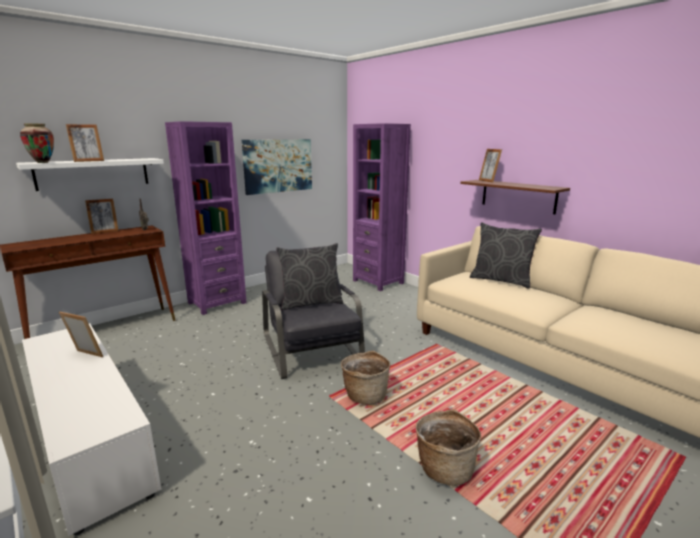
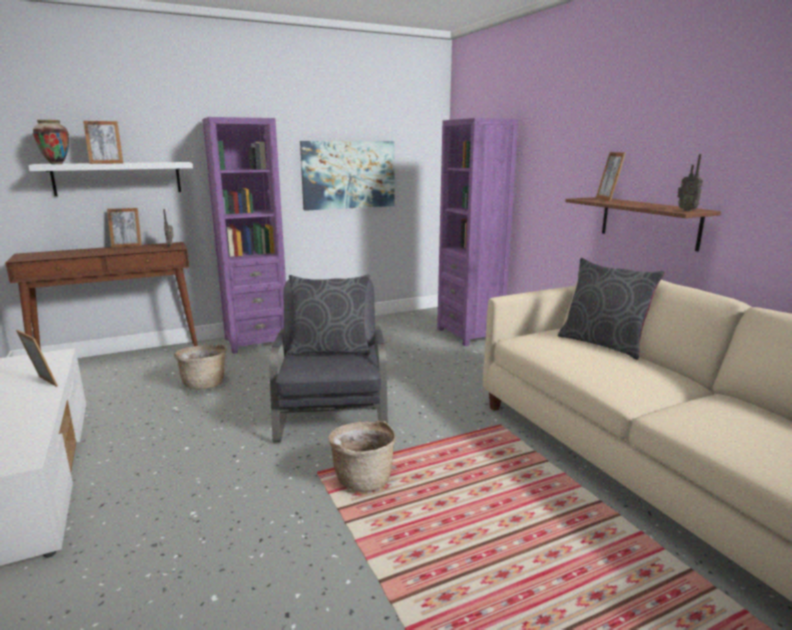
camera: 15 degrees right, 0 degrees up
basket [416,409,481,486] -> basket moved to [174,344,227,390]
none -> radio [677,154,703,211]

